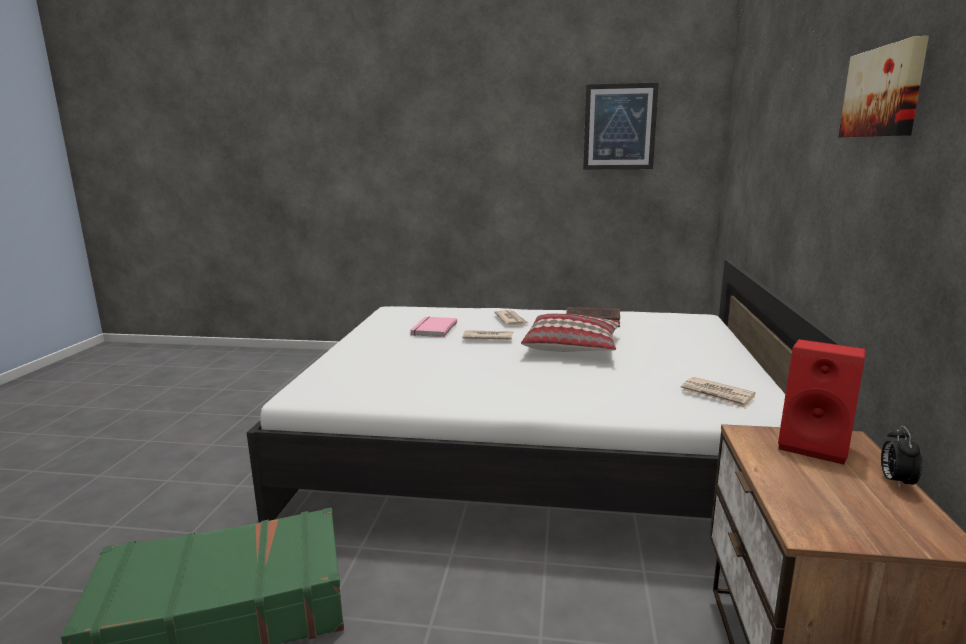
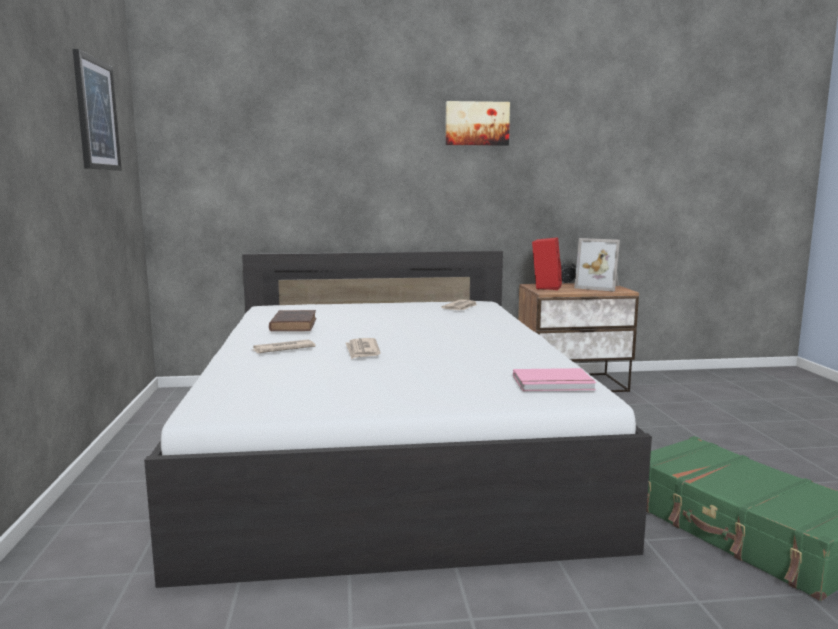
camera: 105 degrees left, 5 degrees down
pink book [410,317,457,337] -> pink book moved to [513,368,596,391]
pillow [521,314,620,352] -> none
none -> picture frame [574,238,620,292]

